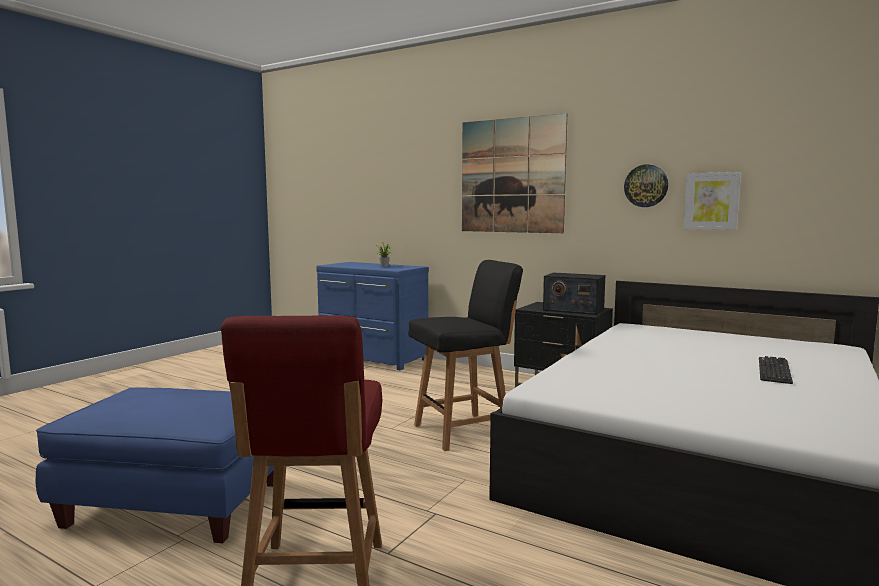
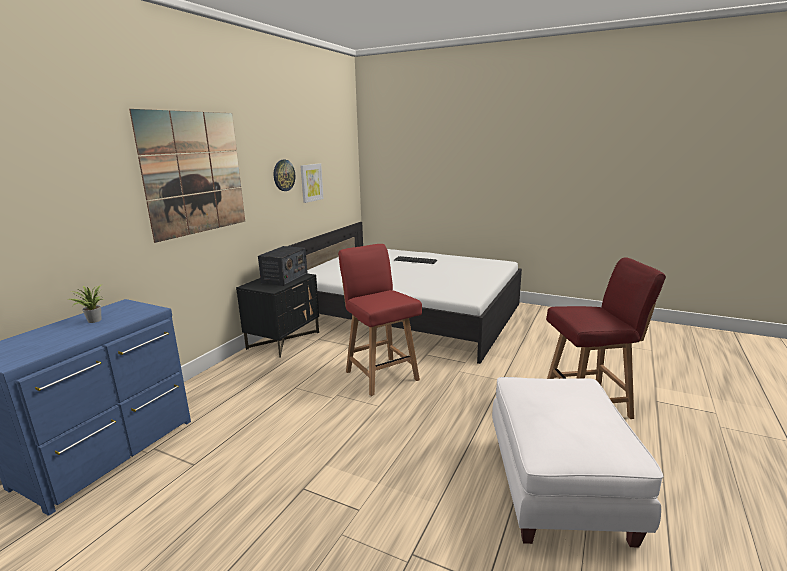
camera: 95 degrees left, 10 degrees up
blue ottoman [36,387,274,543] -> white ottoman [492,377,663,548]
black chair [409,260,523,451] -> red chair [338,244,422,396]

